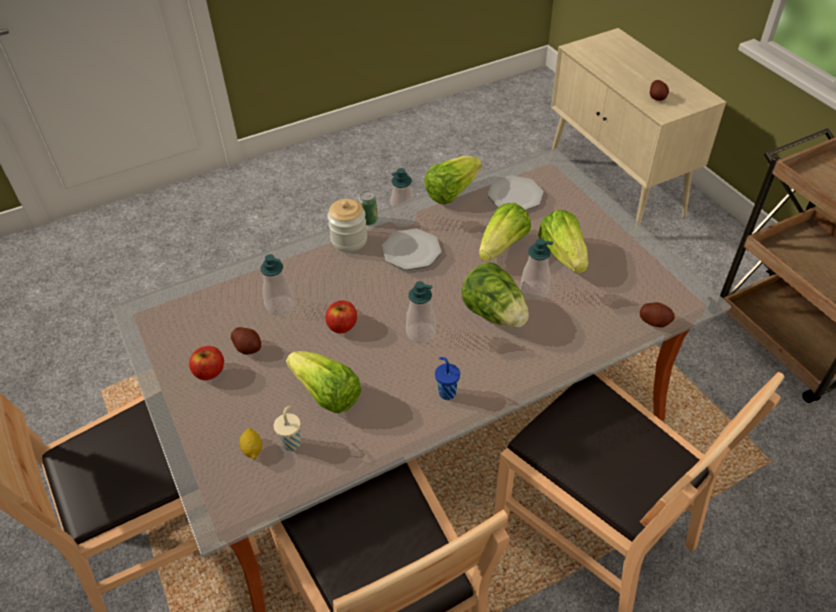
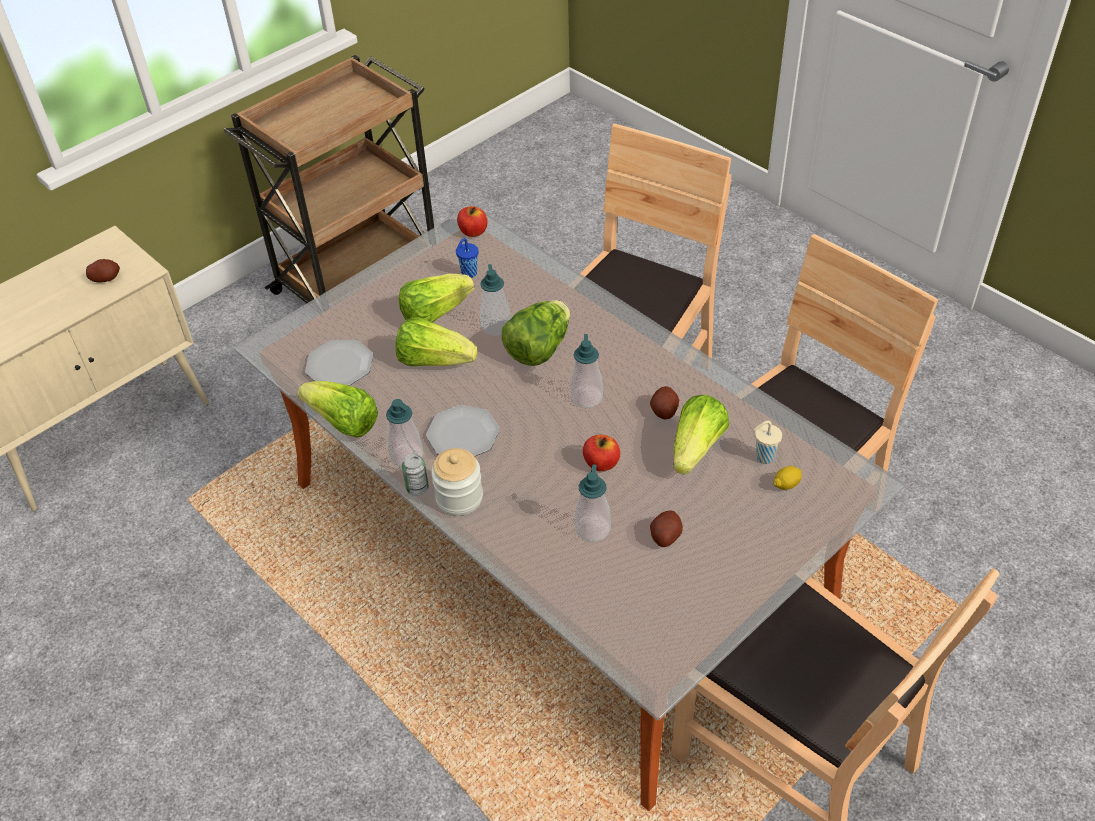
camera: 105 degrees left, 0 degrees up
apple [189,346,224,380] -> apple moved to [457,206,487,237]
blue cup [435,357,460,400] -> blue cup moved to [456,238,478,278]
potato [640,302,675,328] -> potato moved to [650,386,679,420]

